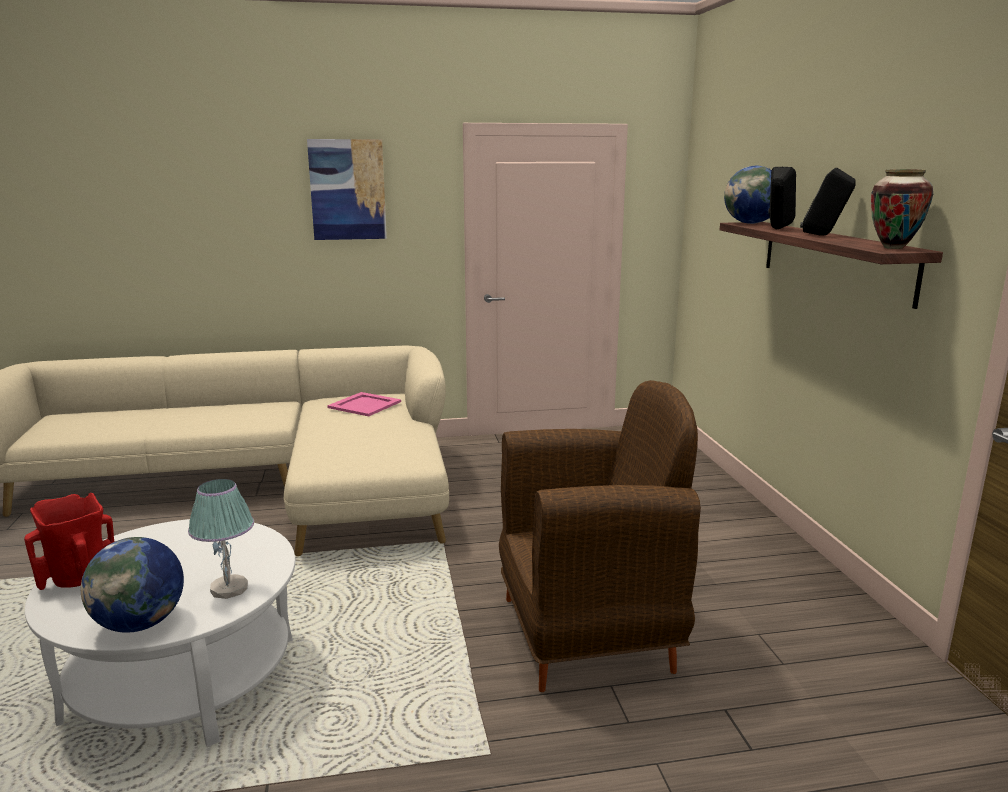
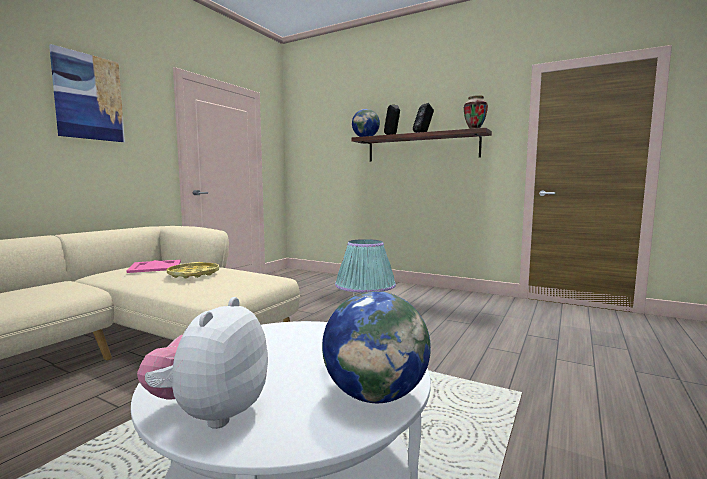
camera: 50 degrees left, 10 degrees down
red vase [24,493,114,590] -> plush toy [137,297,268,429]
brown armchair [499,380,701,692] -> none
none -> yellow tray [167,262,219,278]

